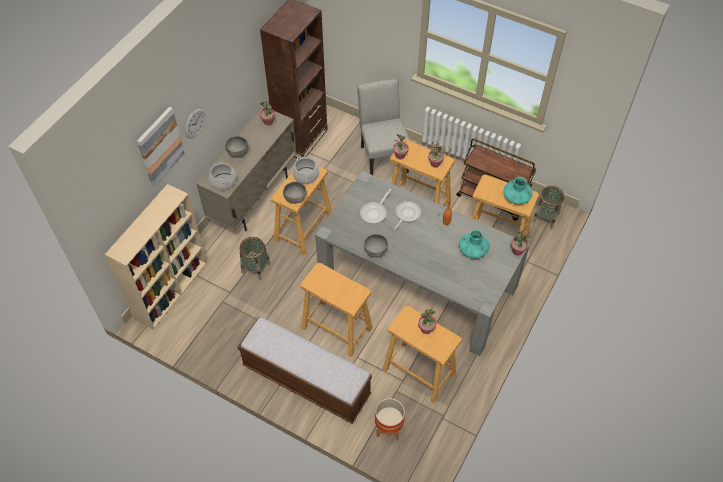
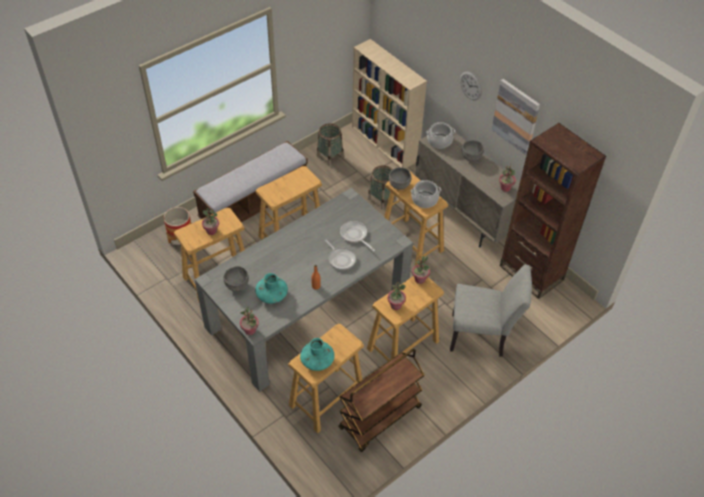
camera: 110 degrees right, 5 degrees down
picture [137,107,185,187] -> picture moved to [491,79,540,155]
grey bowl [364,234,388,258] -> grey bowl moved to [223,266,249,292]
basket [533,186,565,229] -> basket moved to [316,123,344,166]

